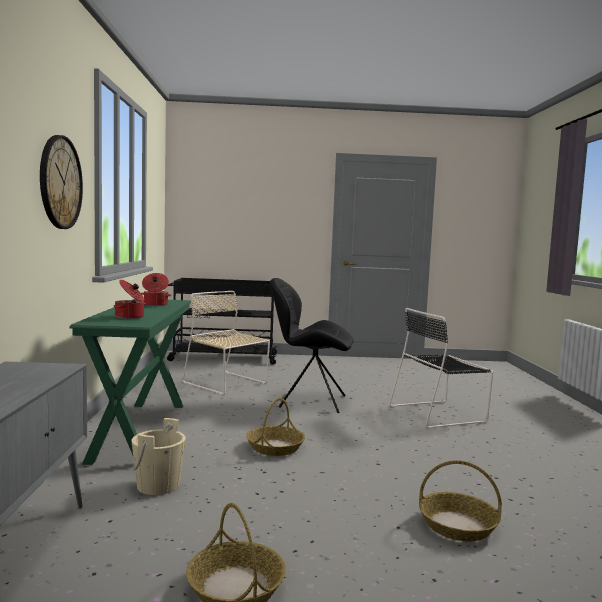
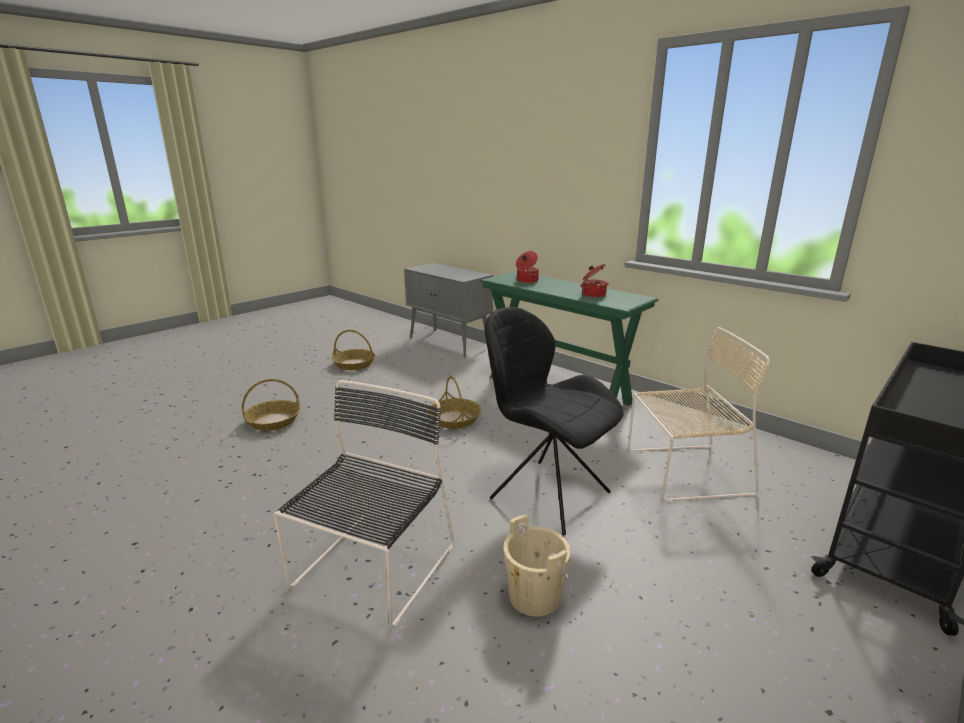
camera: 135 degrees right, 15 degrees up
wall clock [40,135,83,229] -> none
beige bucket [131,418,186,495] -> beige bucket moved to [503,514,571,617]
black chair [270,278,354,413] -> black chair turned 105 degrees counterclockwise [484,307,624,535]

